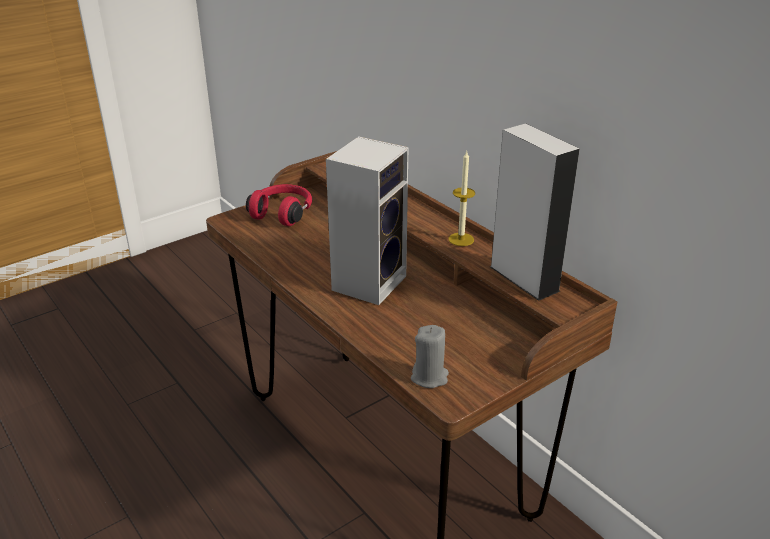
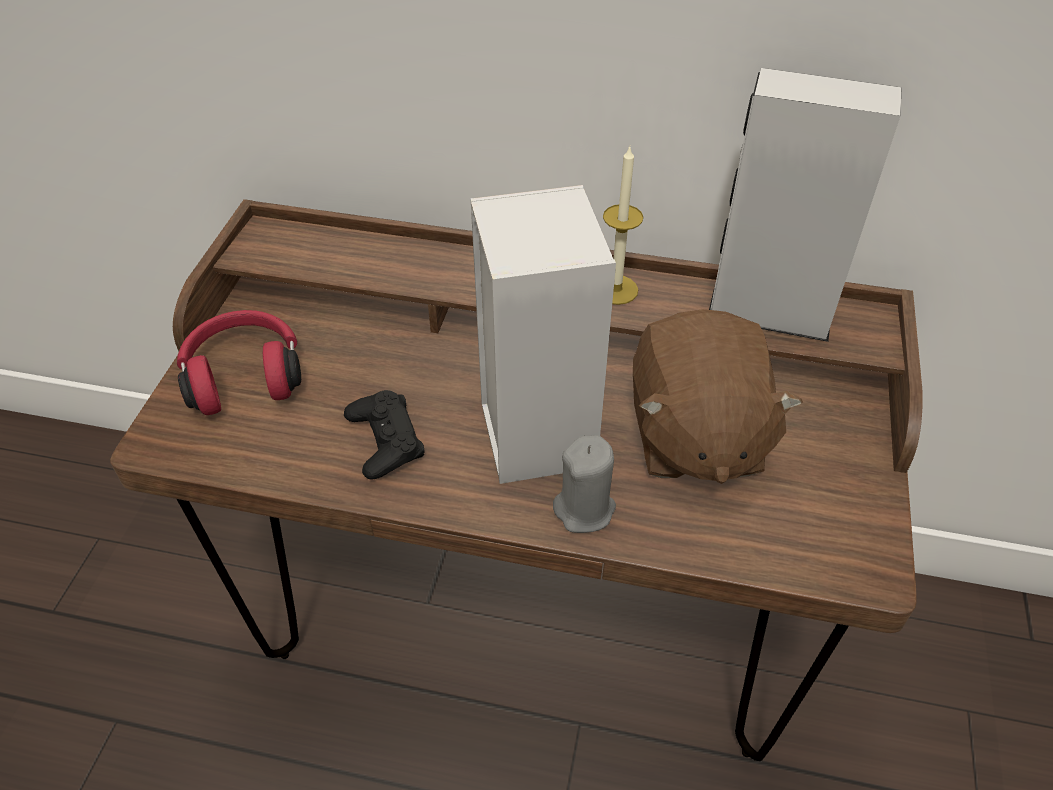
camera: 40 degrees left, 15 degrees up
grey candle [411,325,449,388] -> grey candle moved to [553,435,616,533]
none -> black game controller [344,390,425,479]
none -> brown plush toy [633,309,803,484]

